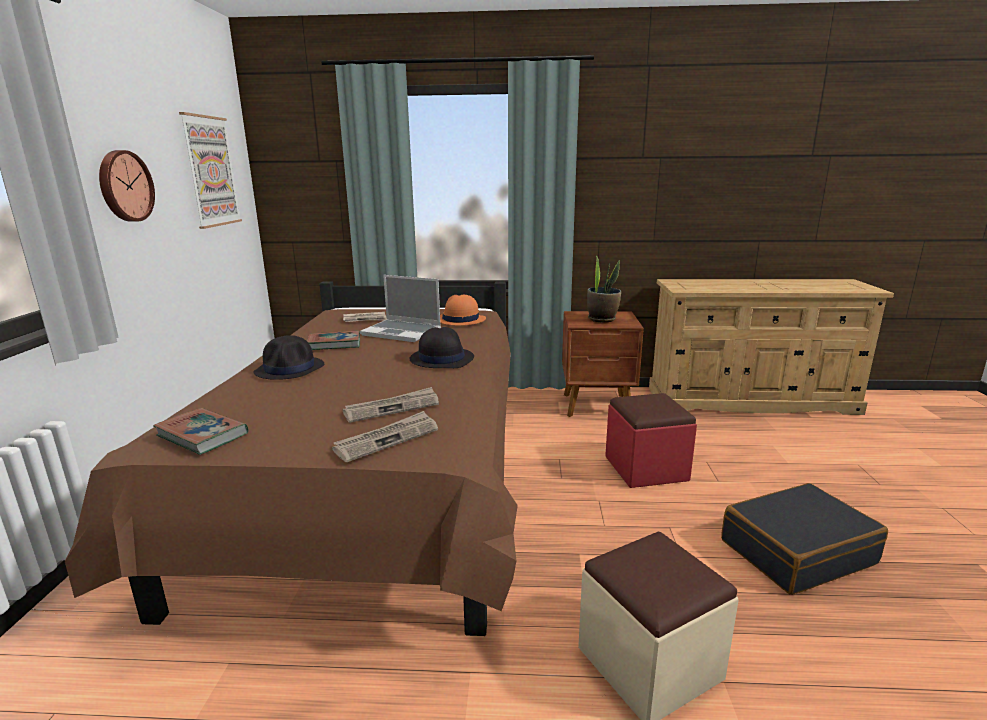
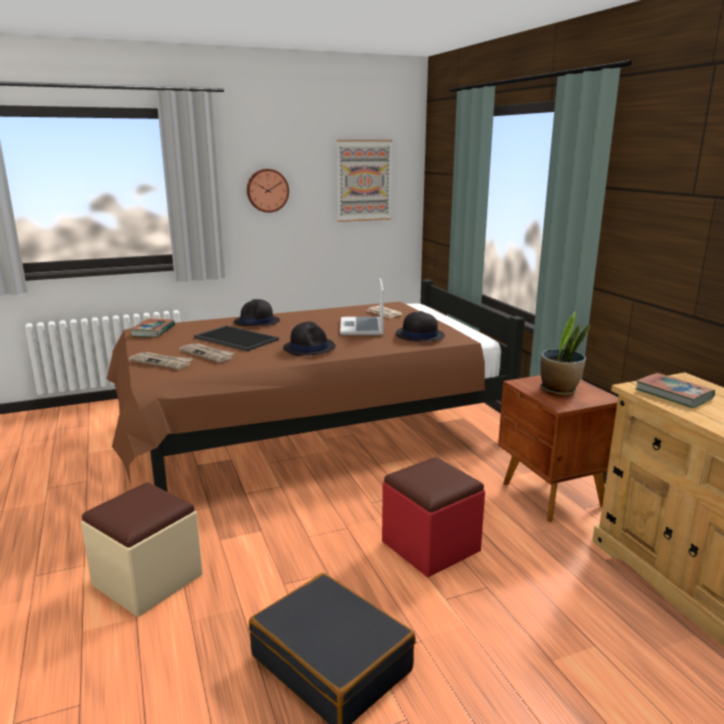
camera: 65 degrees right, 0 degrees up
book [307,331,360,350] -> book moved to [636,373,715,408]
orange hat [440,294,486,325] -> black hat [395,311,445,342]
none -> tray [194,326,279,351]

